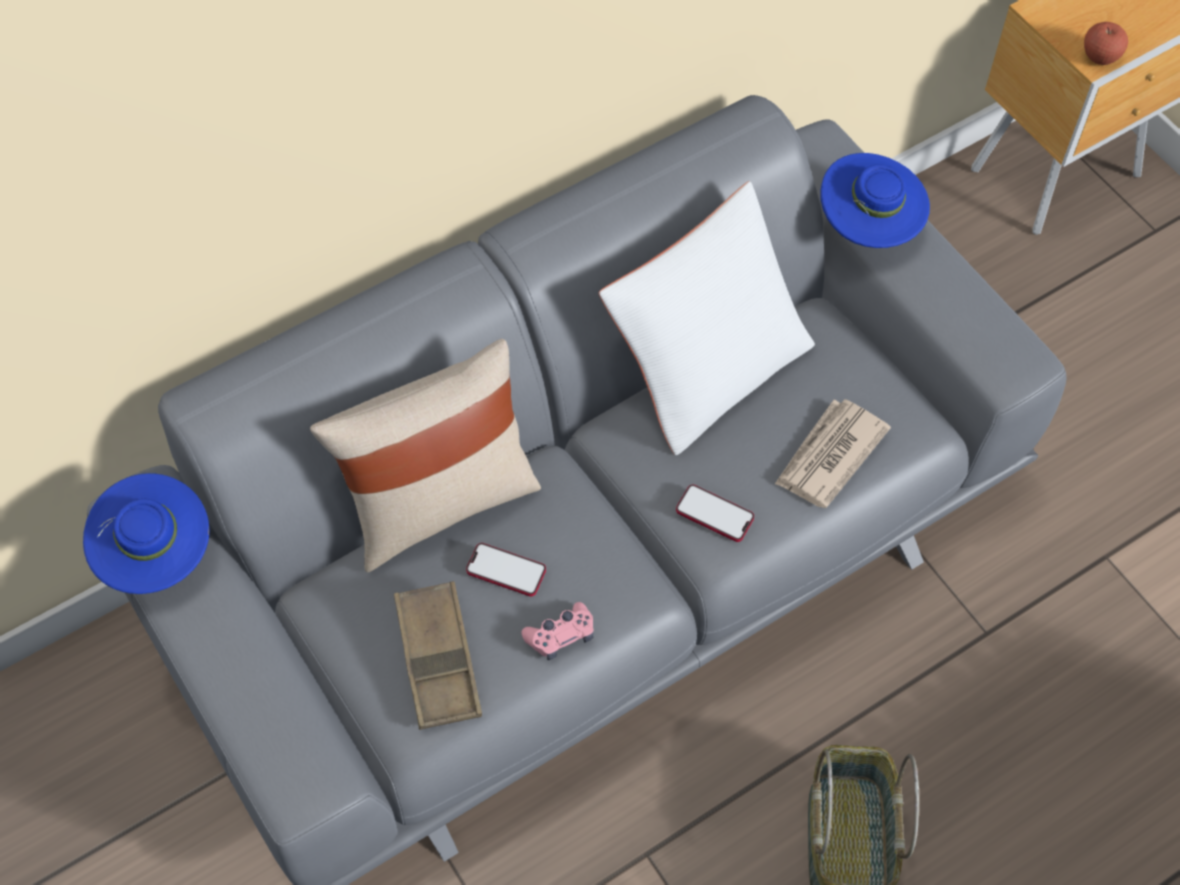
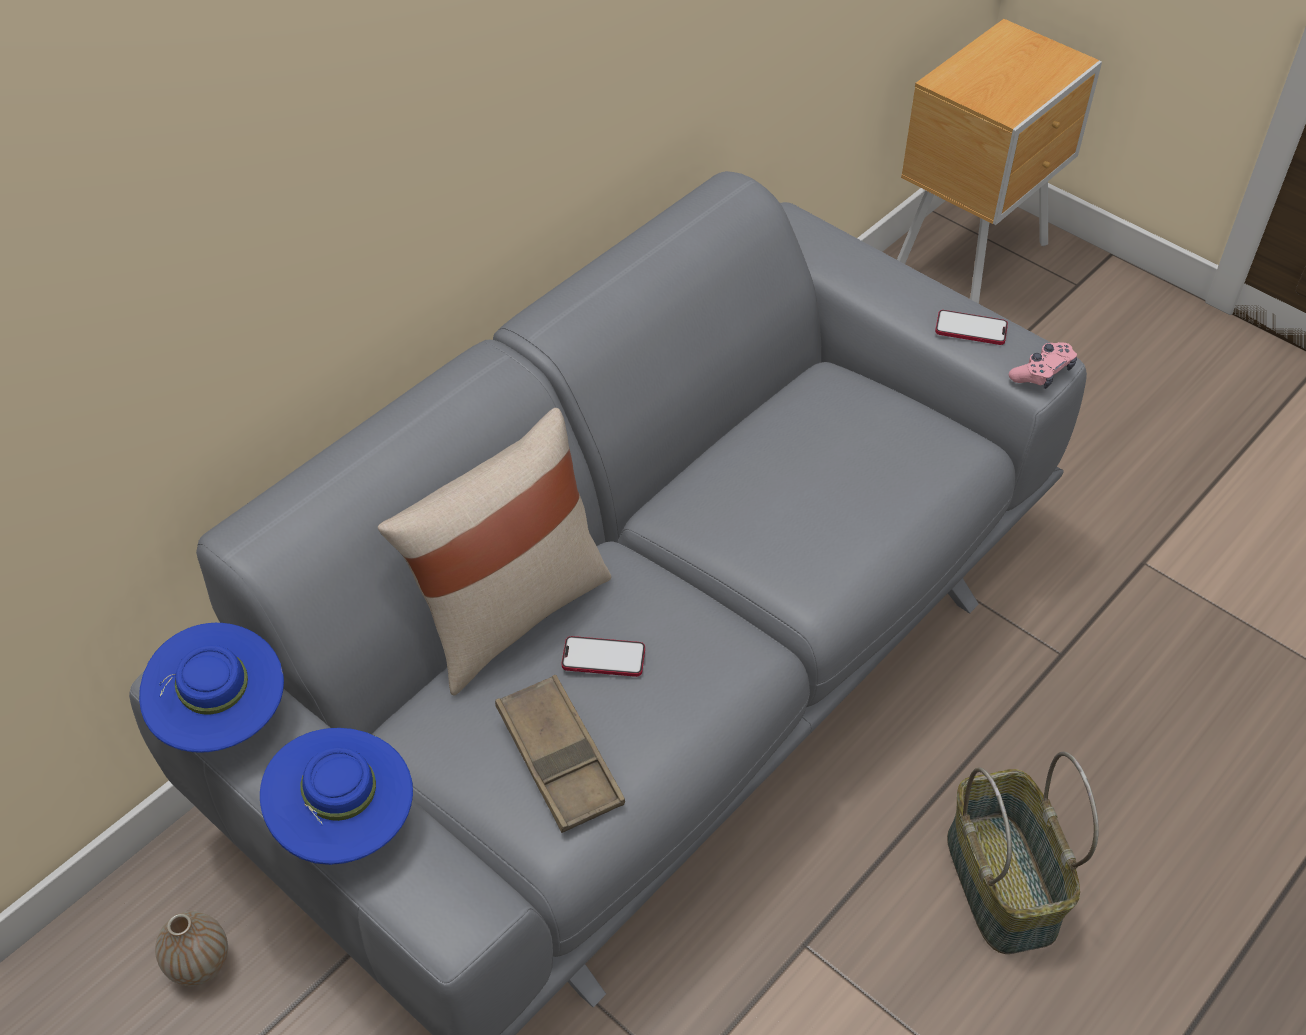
camera: 15 degrees left, 10 degrees down
pink game controller [521,602,594,660] -> pink game controller moved to [1009,342,1077,389]
white pillow [599,181,815,455] -> none
phone [676,484,754,542] -> phone moved to [935,310,1008,345]
newspaper [775,399,891,508] -> none
blue hat [820,153,930,248] -> blue hat moved to [260,728,413,865]
apple [1084,22,1128,65] -> none
none -> vase [155,911,228,986]

